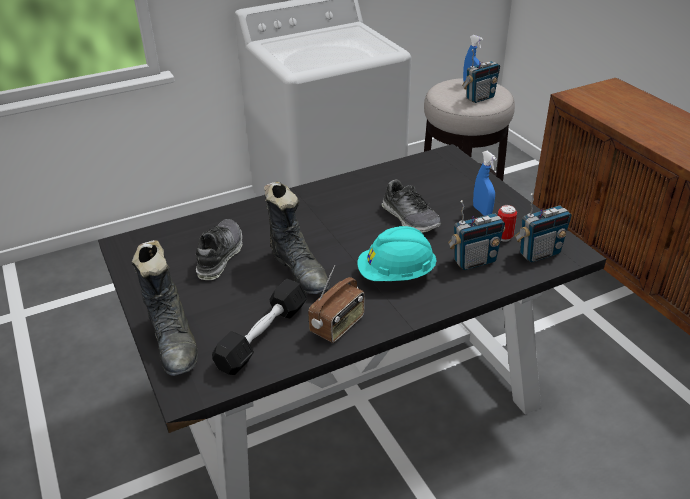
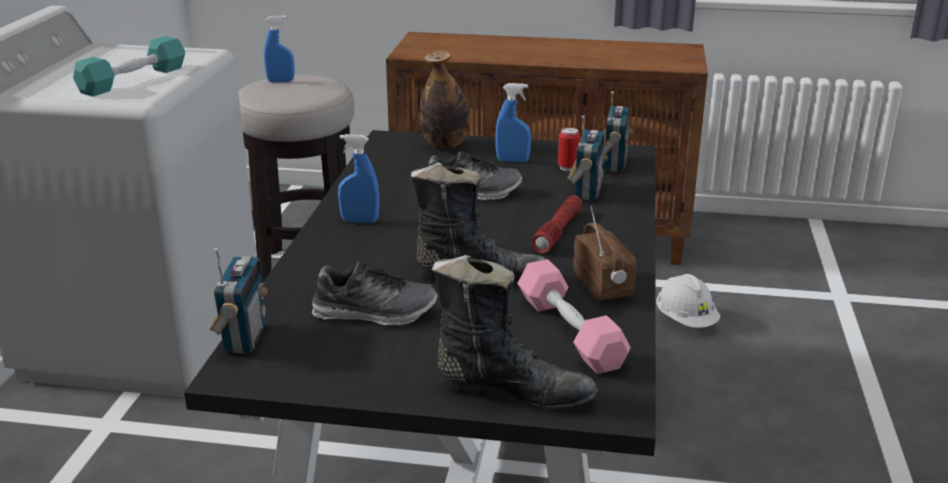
camera: 55 degrees left, 10 degrees down
shoe [196,219,243,280] -> shoe turned 135 degrees clockwise [312,261,437,325]
black dumbbell [212,279,308,375] -> pink dumbbell [517,259,630,374]
turquoise hard hat [357,226,437,281] -> red flashlight [532,195,582,253]
radio [462,49,500,103] -> radio moved to [209,248,268,353]
none -> turquoise dumbbell [73,36,186,97]
none -> blue spray bottle [338,134,379,223]
none -> bottle [420,50,469,149]
none -> white hard hat [656,274,720,328]

